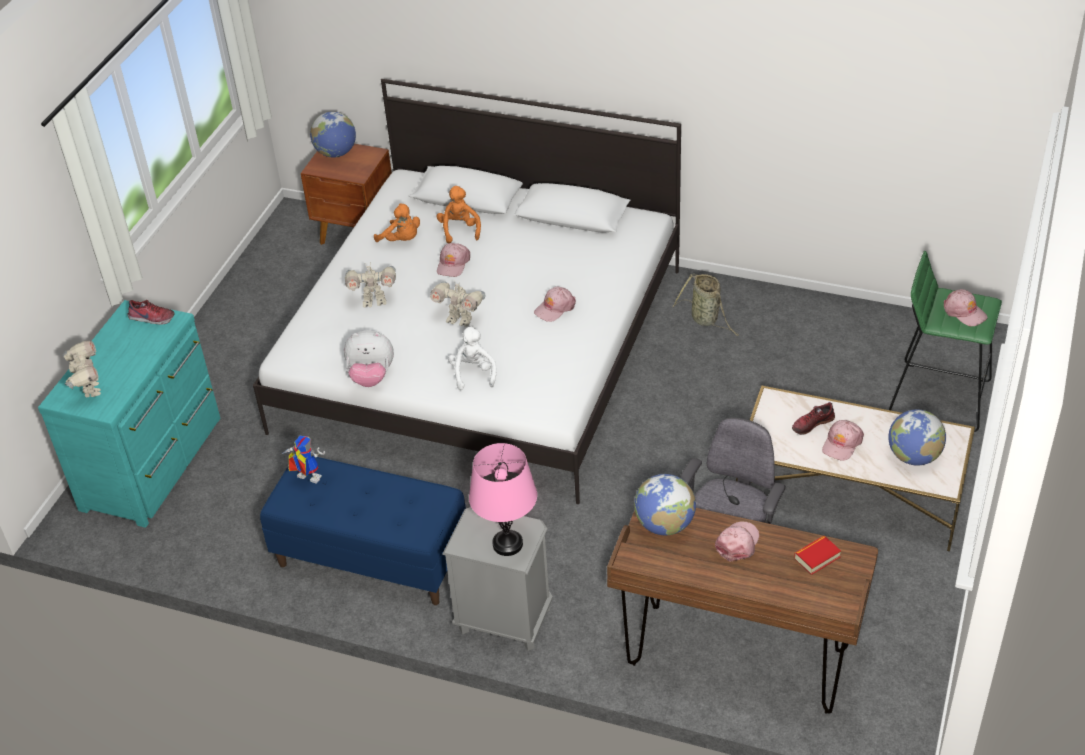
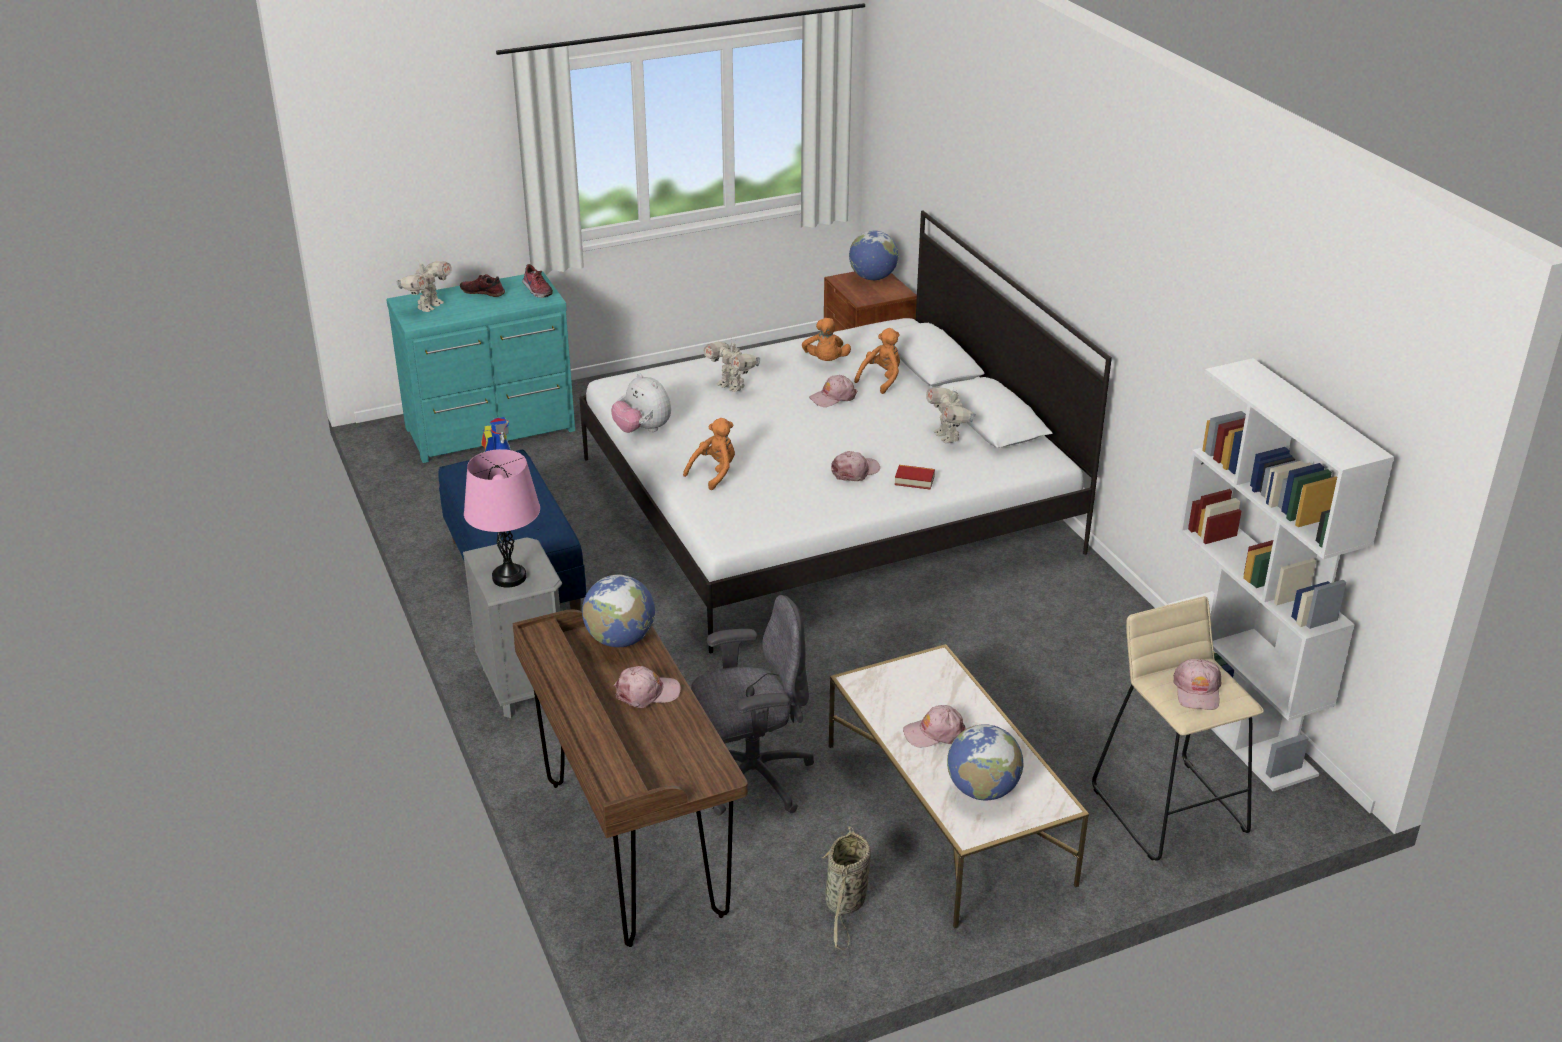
camera: 45 degrees right, 10 degrees down
toy robot [430,281,485,327] -> toy robot moved to [926,387,976,443]
white plush toy [448,326,497,390] -> orange plush toy [683,418,735,490]
pink cap [534,286,576,322] -> pink cap turned 135 degrees clockwise [831,451,880,481]
basket [673,274,739,336] -> basket moved to [822,826,871,950]
shoe [792,402,835,435] -> shoe moved to [460,274,505,297]
book [794,536,841,575] -> book moved to [895,465,935,490]
green stool [889,251,1002,432] -> beige stool [1092,596,1264,861]
none -> white bookcase [1168,358,1394,791]

